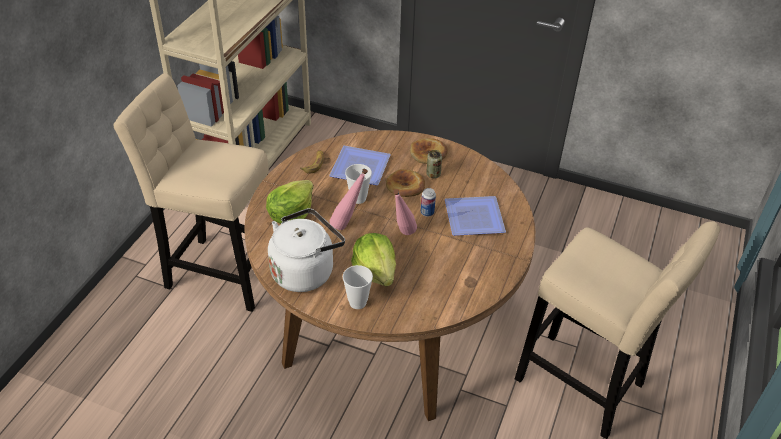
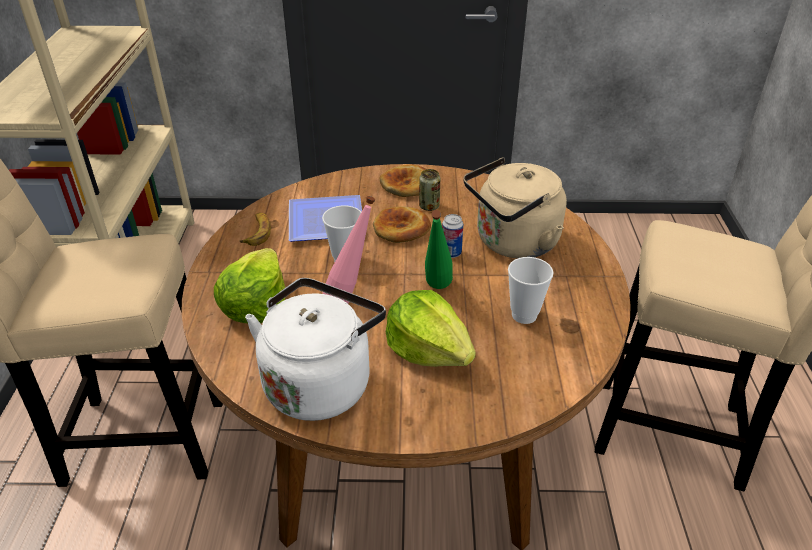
camera: 20 degrees left, 5 degrees down
cup [343,265,373,309] -> cup moved to [508,257,553,324]
pink bottle [393,189,417,235] -> green bottle [425,210,453,289]
plate [445,196,506,236] -> beige kettle [463,157,567,258]

